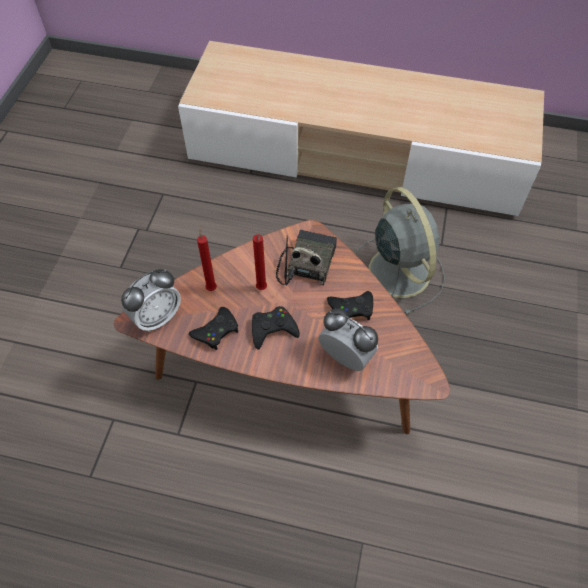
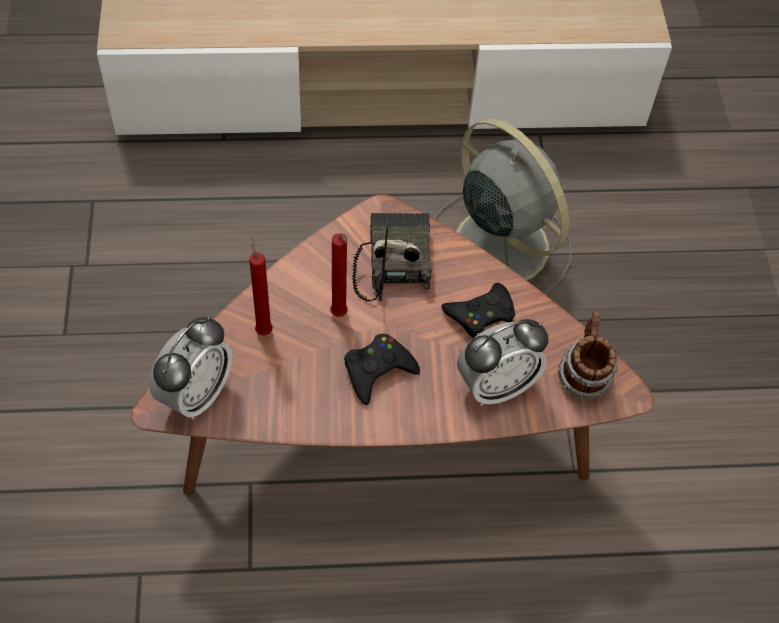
camera: 20 degrees left, 0 degrees up
black game controller [189,307,238,350] -> none
alarm clock [318,308,378,371] -> alarm clock turned 135 degrees clockwise [457,319,548,406]
none -> mug [558,312,618,399]

